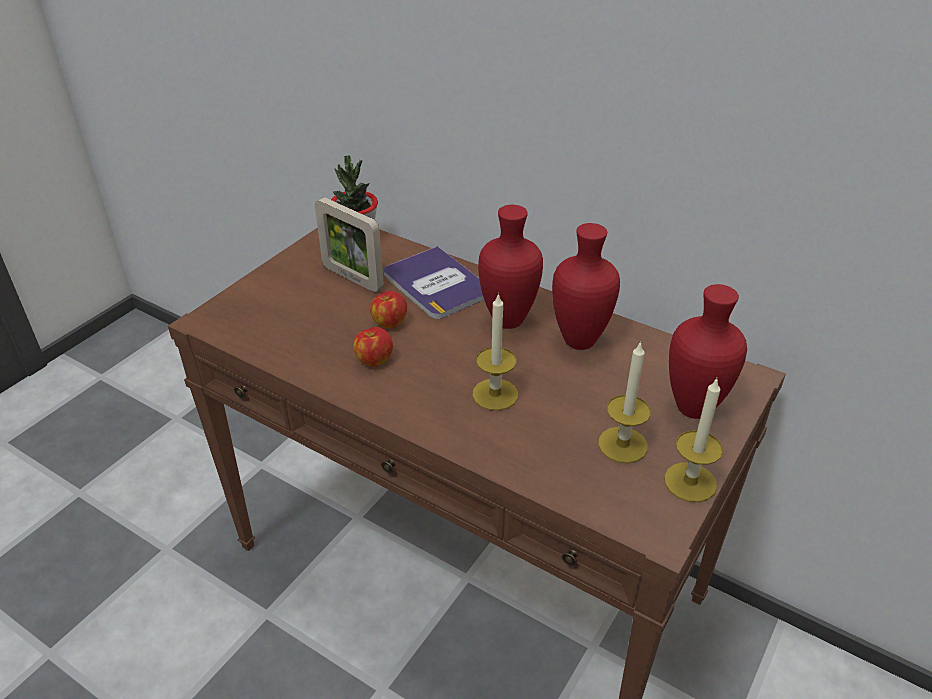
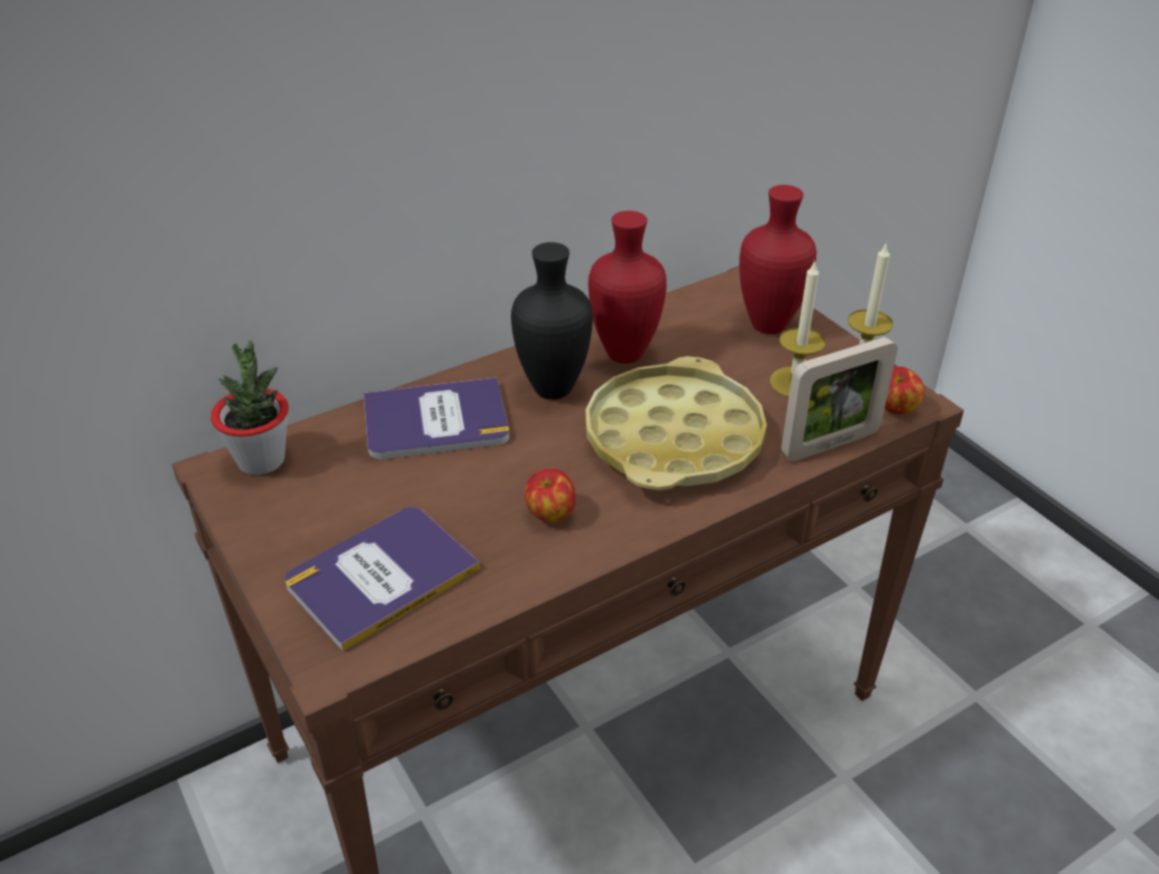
camera: 65 degrees left, 0 degrees up
picture frame [315,197,384,292] -> picture frame moved to [781,337,898,462]
apple [370,291,407,329] -> apple moved to [885,367,925,415]
candle [472,293,518,411] -> yellow tray [586,356,767,490]
red vase [478,205,543,329] -> black vase [511,242,593,400]
none -> book [285,507,480,651]

